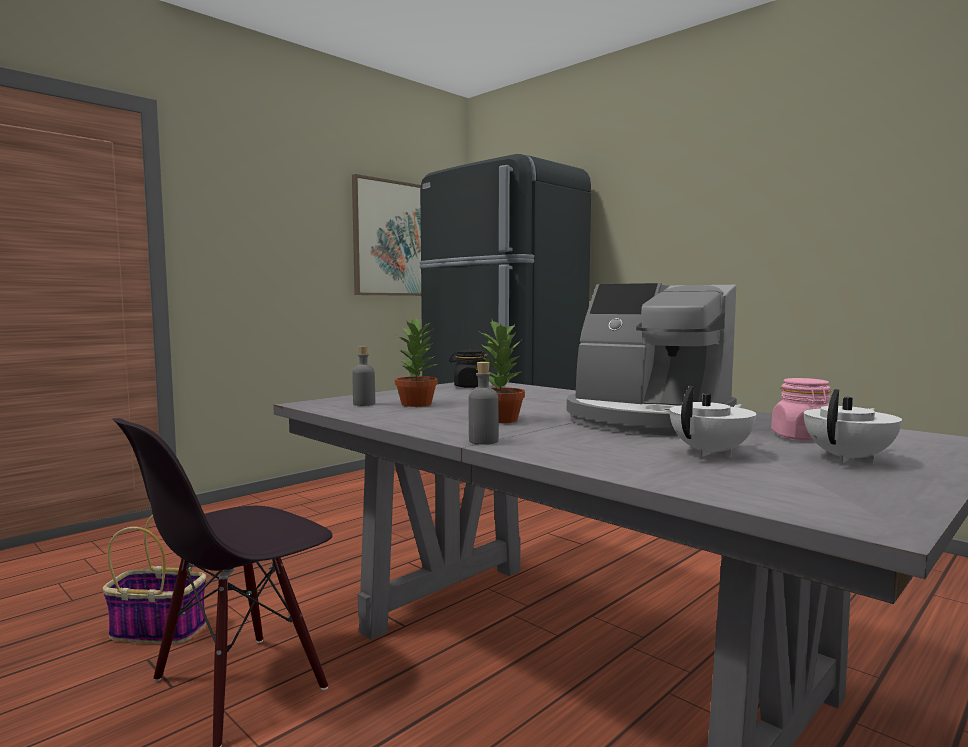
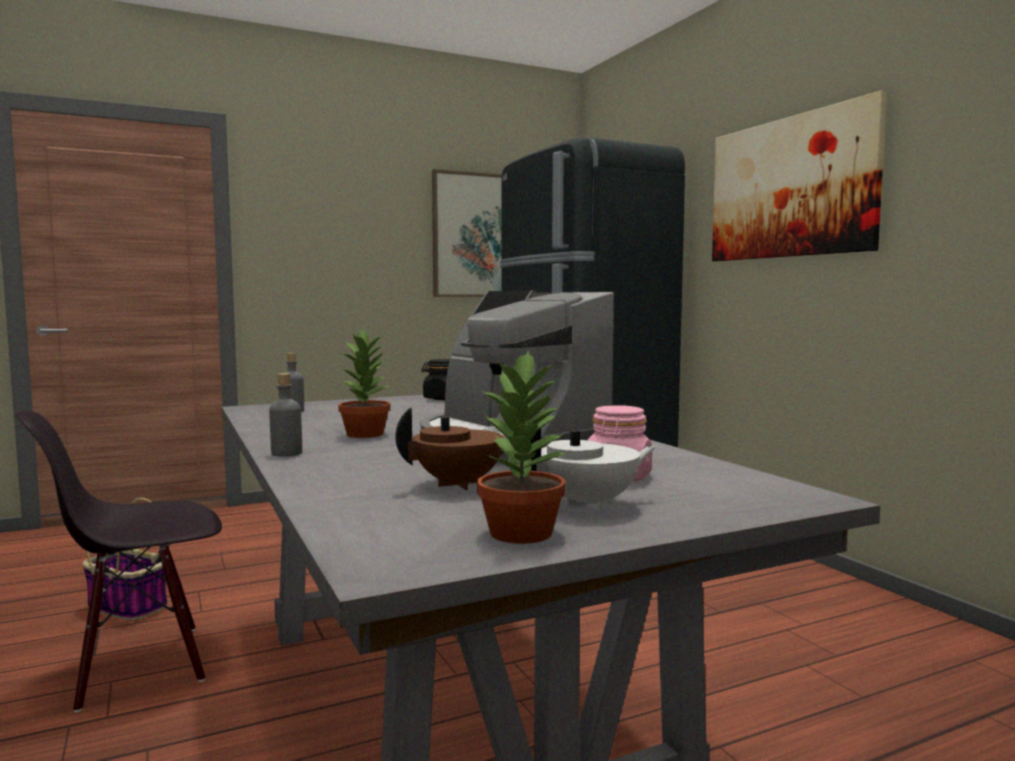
camera: 20 degrees right, 0 degrees up
potted plant [395,317,438,407] -> potted plant moved to [477,350,568,544]
white teapot [670,386,757,458] -> brown teapot [395,407,504,490]
none -> picture [712,91,887,261]

